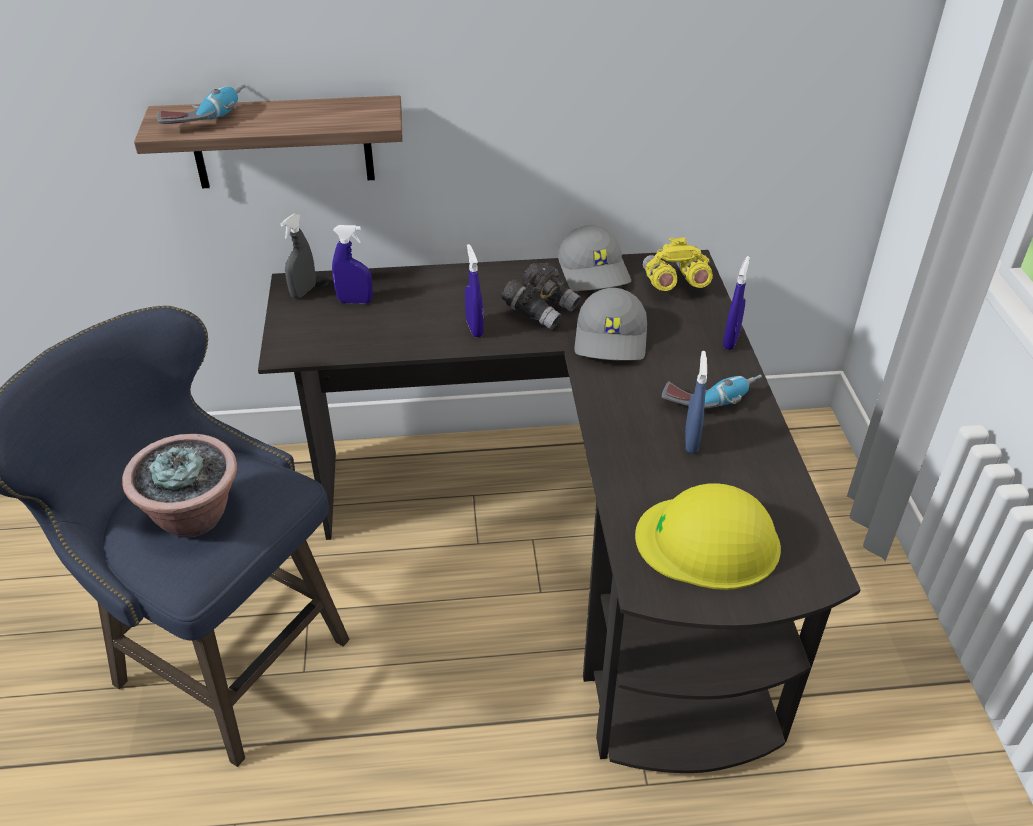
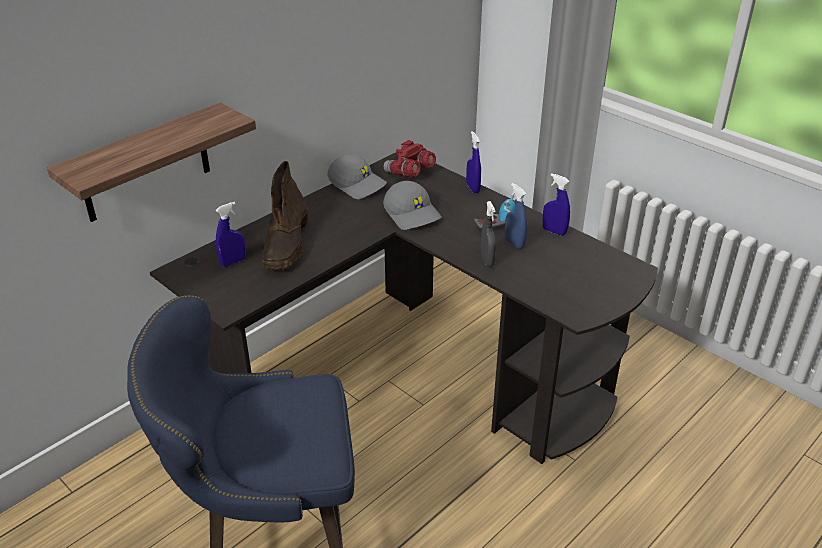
camera: 40 degrees left, 5 degrees down
potted plant [122,434,237,538] -> none
power drill [157,84,246,124] -> none
grey spray bottle [280,213,316,298] -> grey spray bottle moved to [481,201,496,266]
blue spray bottle [465,244,484,337] -> blue spray bottle moved to [543,173,570,236]
grey binoculars [501,263,581,330] -> none
yellow hard hat [635,483,781,590] -> none
yellow binoculars [643,237,713,291] -> red binoculars [384,140,436,177]
none -> brown boot [262,161,308,271]

